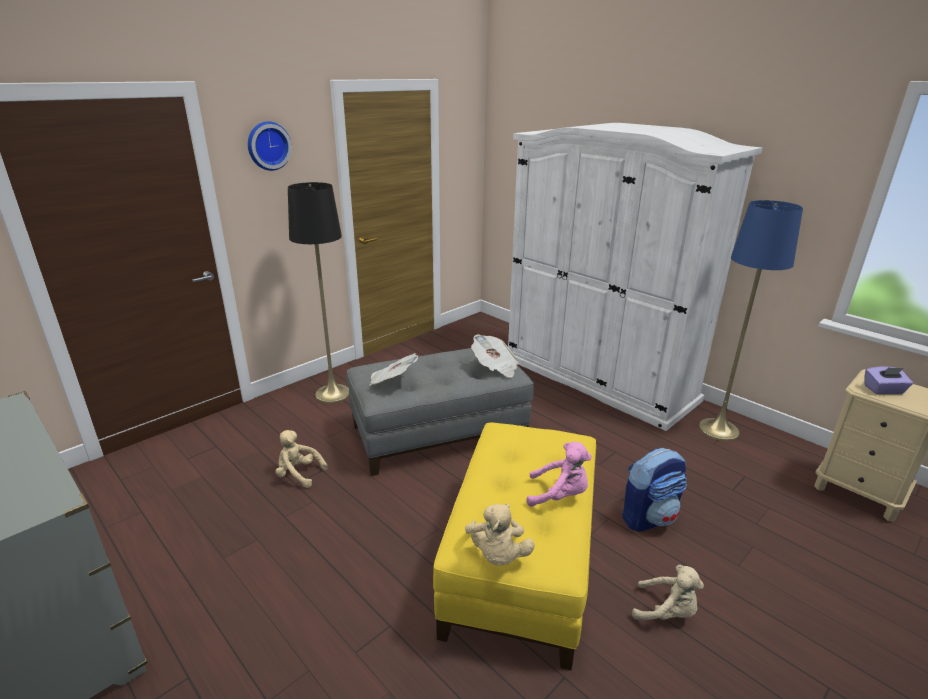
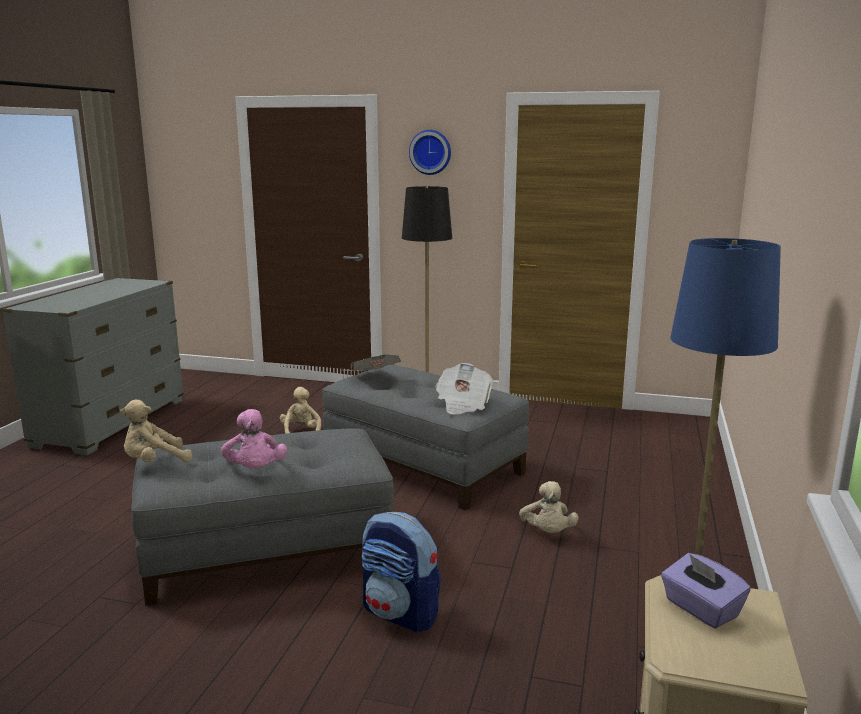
camera: 60 degrees right, 10 degrees down
yellow ottoman [433,423,596,670] -> grey ottoman [131,429,394,606]
white wardrobe [508,123,762,431] -> none
beige plush toy [632,565,704,620] -> beige plush toy moved to [519,481,578,533]

